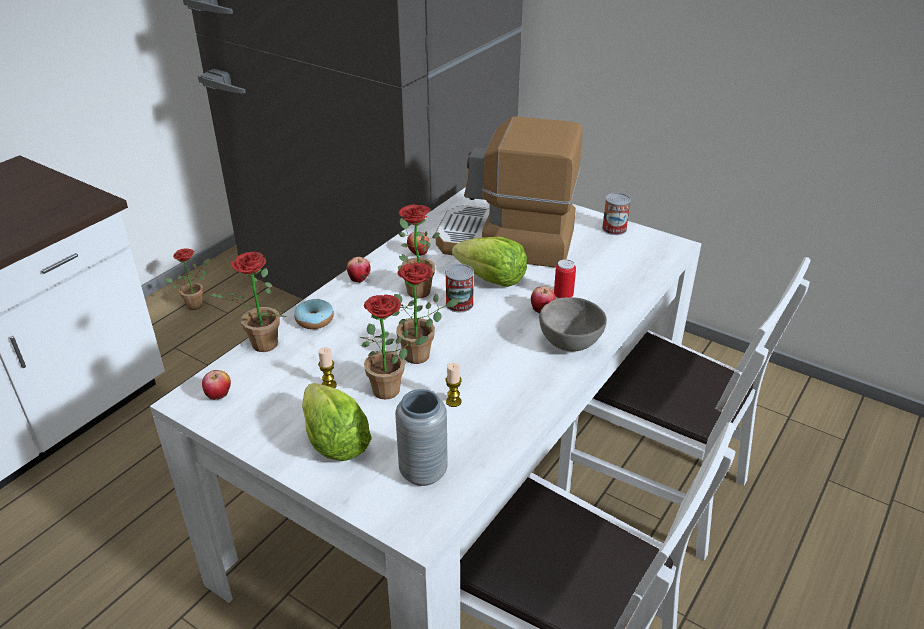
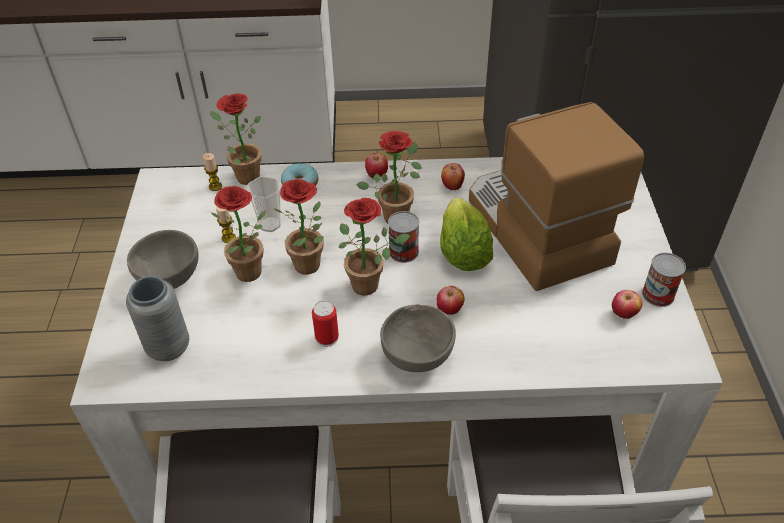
camera: 55 degrees right, 10 degrees up
potted plant [165,248,210,310] -> potted plant moved to [338,198,410,295]
apple [202,370,231,400] -> apple moved to [612,290,642,319]
lettuce [302,383,372,461] -> grey bowl [127,230,199,289]
candle [445,363,462,407] -> candle moved to [203,153,222,191]
can [554,259,576,299] -> can moved to [312,301,339,347]
none -> cup [247,176,281,232]

